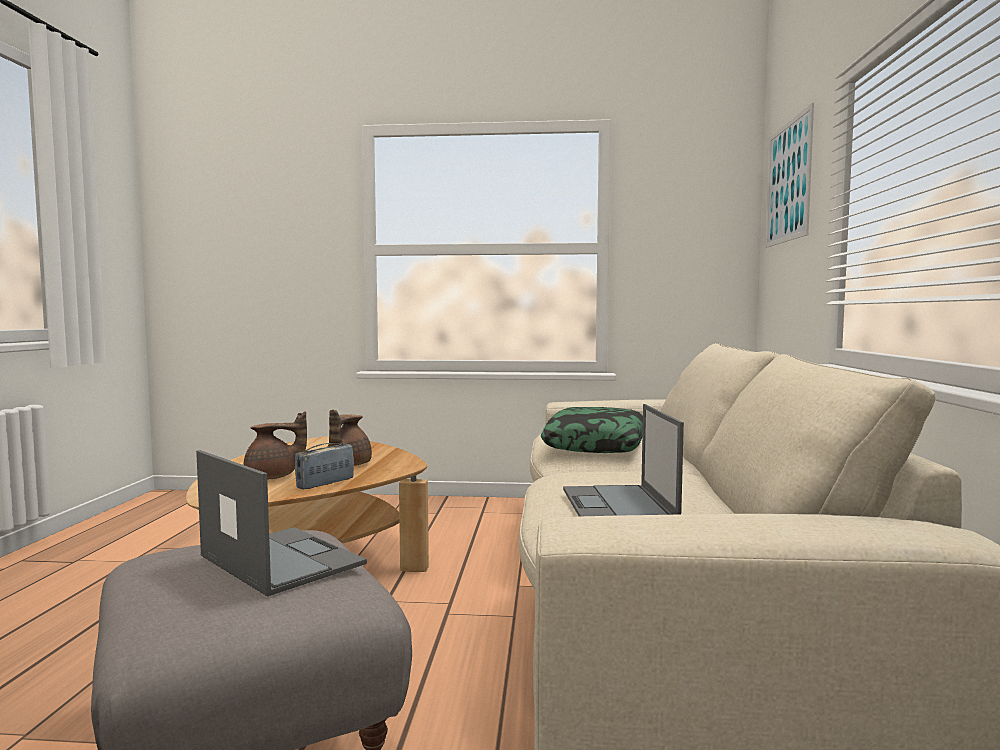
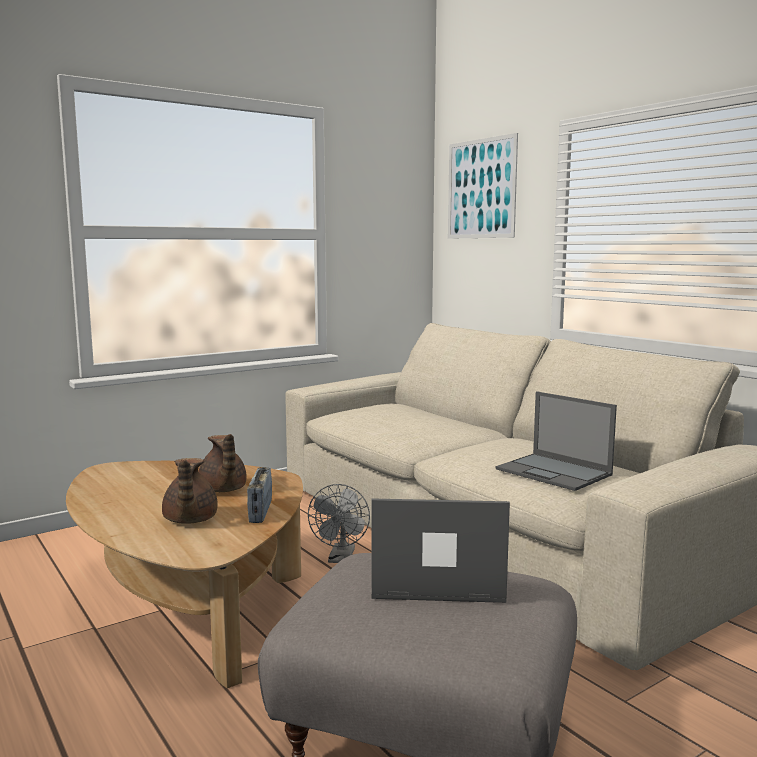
camera: 40 degrees left, 5 degrees up
brown teapot [243,411,307,479] -> brown teapot turned 135 degrees clockwise [162,458,218,524]
pillow [541,407,643,453] -> none
none -> grey fan [308,484,370,563]

